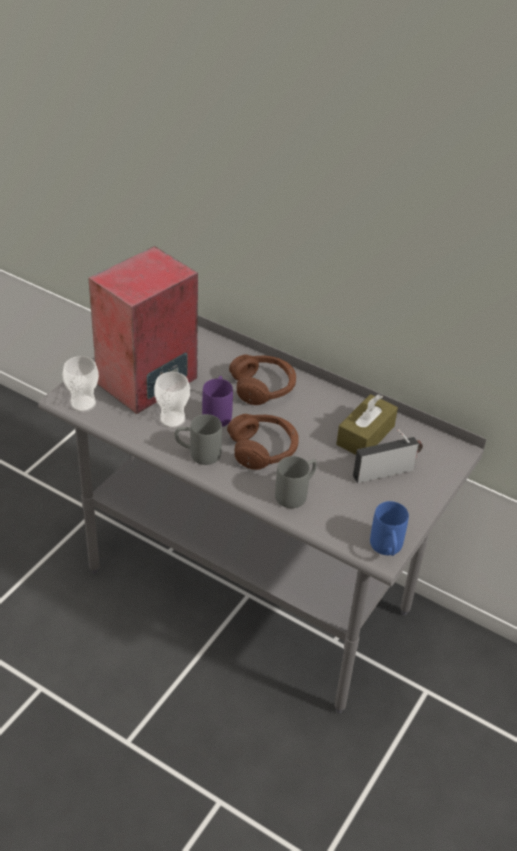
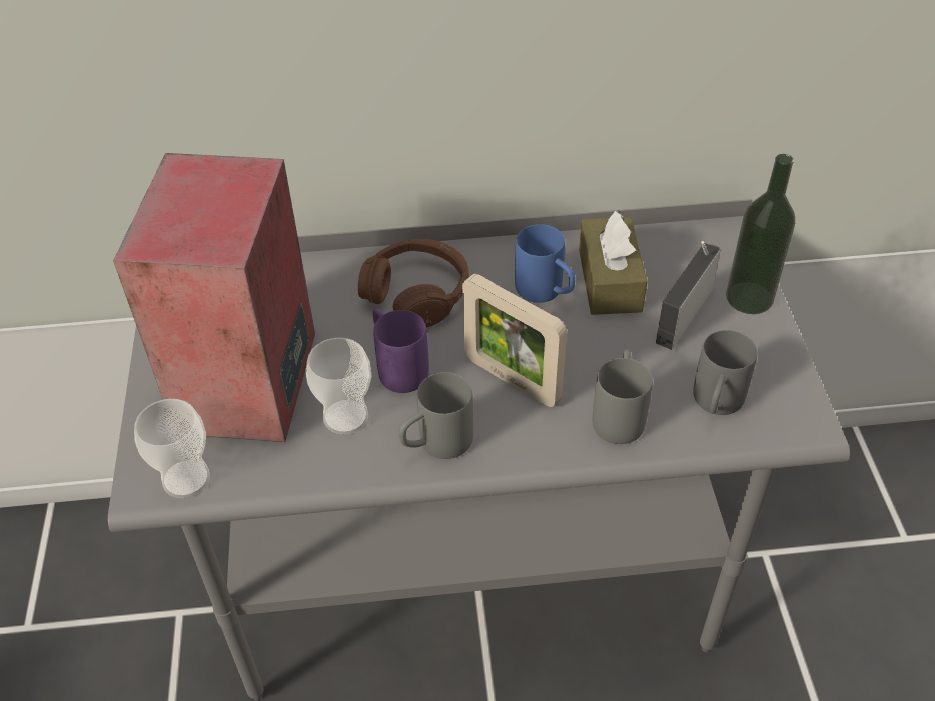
camera: 35 degrees left, 5 degrees up
brown headphones [227,414,299,470] -> picture frame [462,274,567,407]
blue mug [370,501,409,556] -> blue mug moved to [515,224,575,303]
none -> grey mug [693,330,757,415]
none -> bottle [726,154,795,314]

